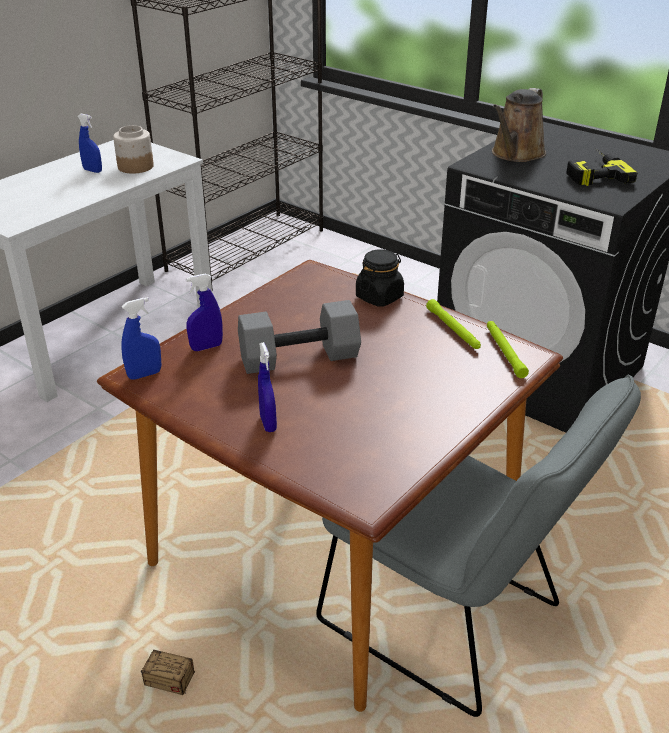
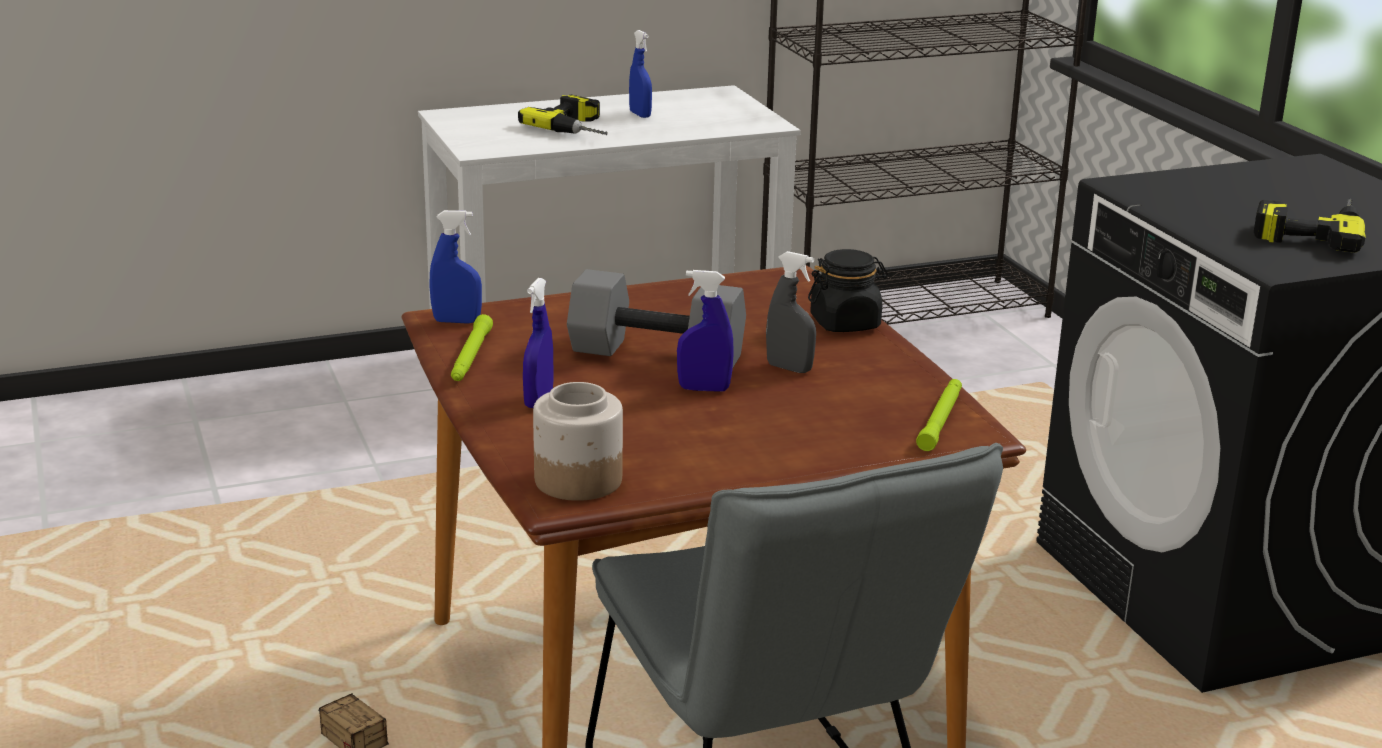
camera: 30 degrees right, 10 degrees down
jar [113,125,154,174] -> jar moved to [533,382,623,501]
blue spray bottle [186,274,223,351] -> blue spray bottle moved to [677,270,733,392]
green flashlight [426,299,481,349] -> green flashlight moved to [451,314,493,381]
brown watering can [492,88,546,162] -> none
none -> power drill [518,94,608,135]
none -> grey spray bottle [766,251,816,373]

